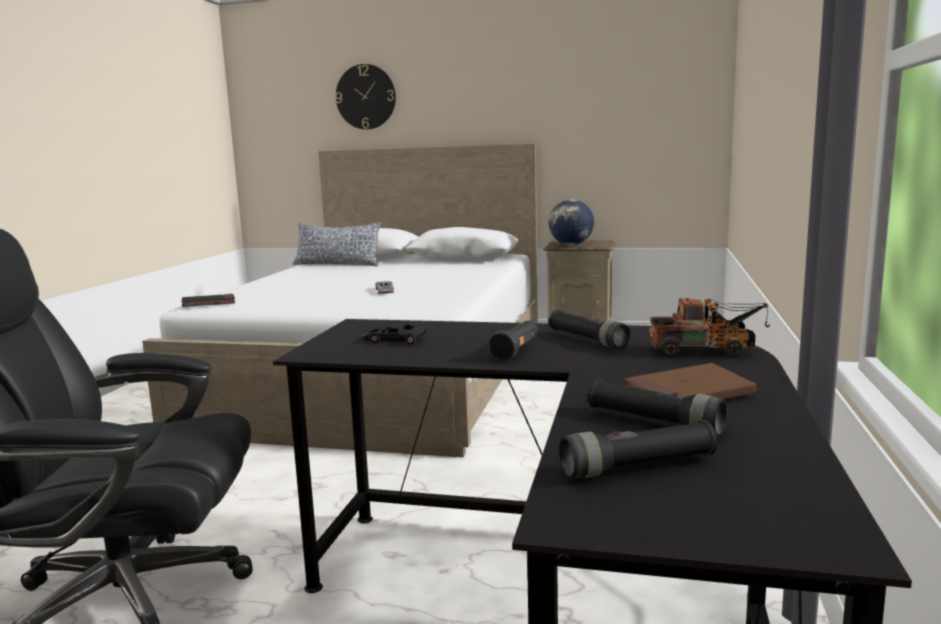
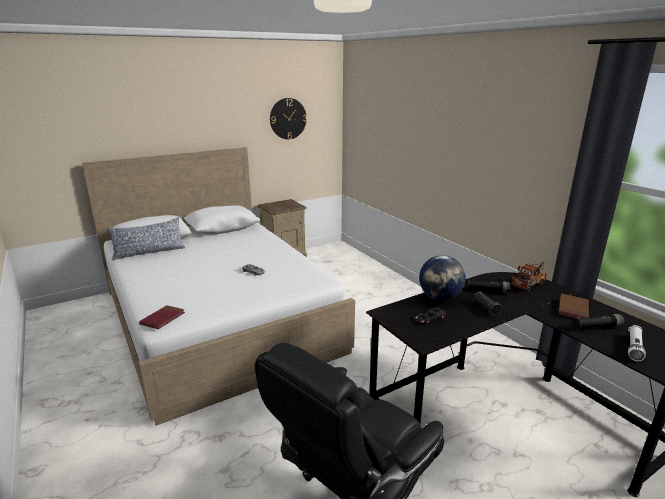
camera: 45 degrees left, 10 degrees up
black book [182,294,235,307] -> red book [139,305,185,329]
wall clock [335,64,396,129] -> wall clock moved to [270,98,307,139]
globe [548,200,594,245] -> globe moved to [419,255,466,301]
black flashlight [559,420,717,478] -> white flashlight [628,325,646,361]

